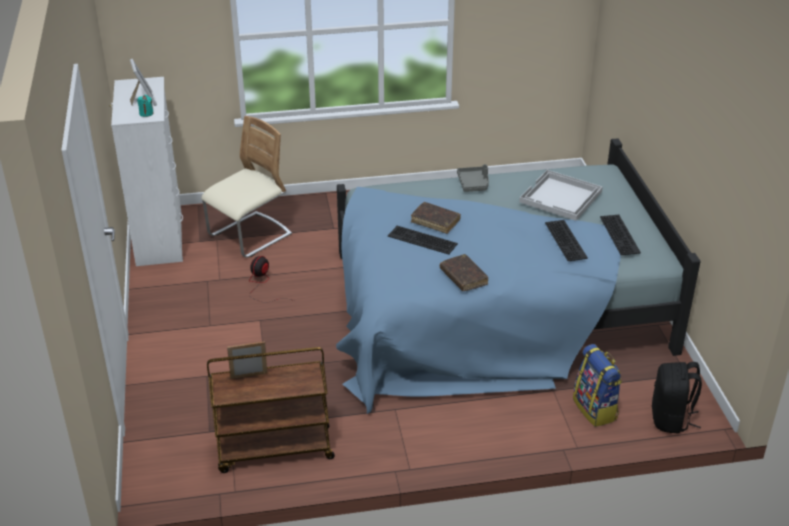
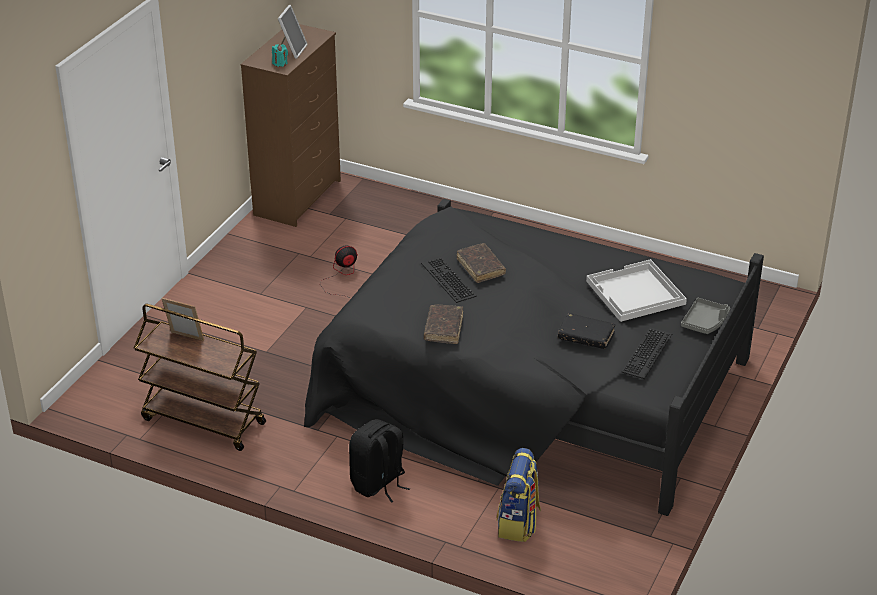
camera: 35 degrees right, 0 degrees up
white dresser [110,77,183,266] -> brown dresser [241,24,341,227]
beige chair [201,116,292,258] -> none
blue bed [336,138,701,414] -> black bed [304,198,764,516]
grey tray [457,164,489,192] -> grey tray moved to [681,298,730,334]
keyboard [545,220,588,261] -> black book [558,313,615,349]
black backpack [652,362,702,434] -> black backpack moved to [349,419,410,503]

